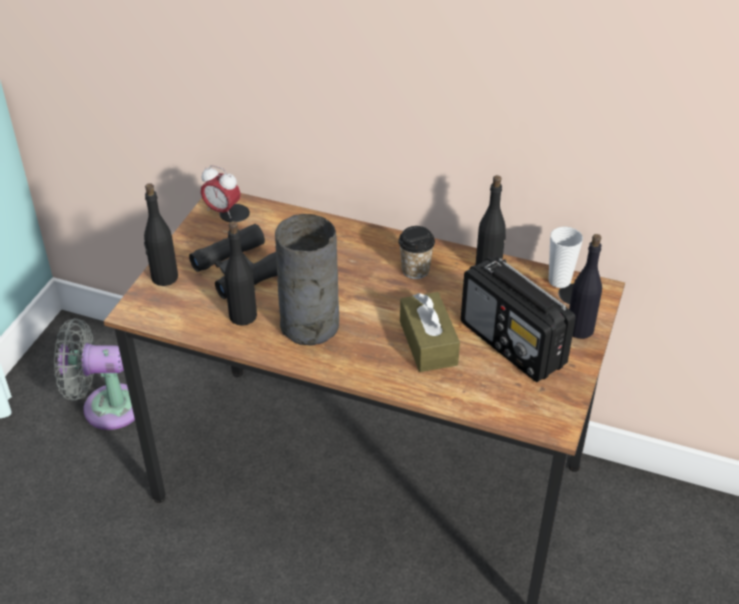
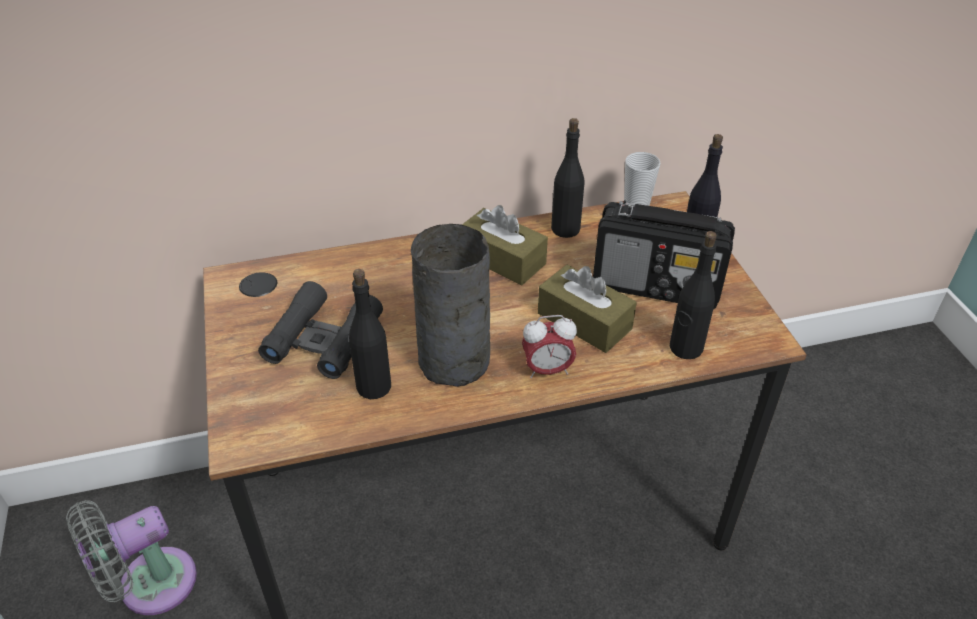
camera: 35 degrees left, 0 degrees up
black bottle [144,183,178,286] -> black bottle moved to [670,231,717,359]
alarm clock [201,165,241,218] -> alarm clock moved to [522,315,577,378]
cup [398,226,435,279] -> brown tissue box [462,205,548,285]

